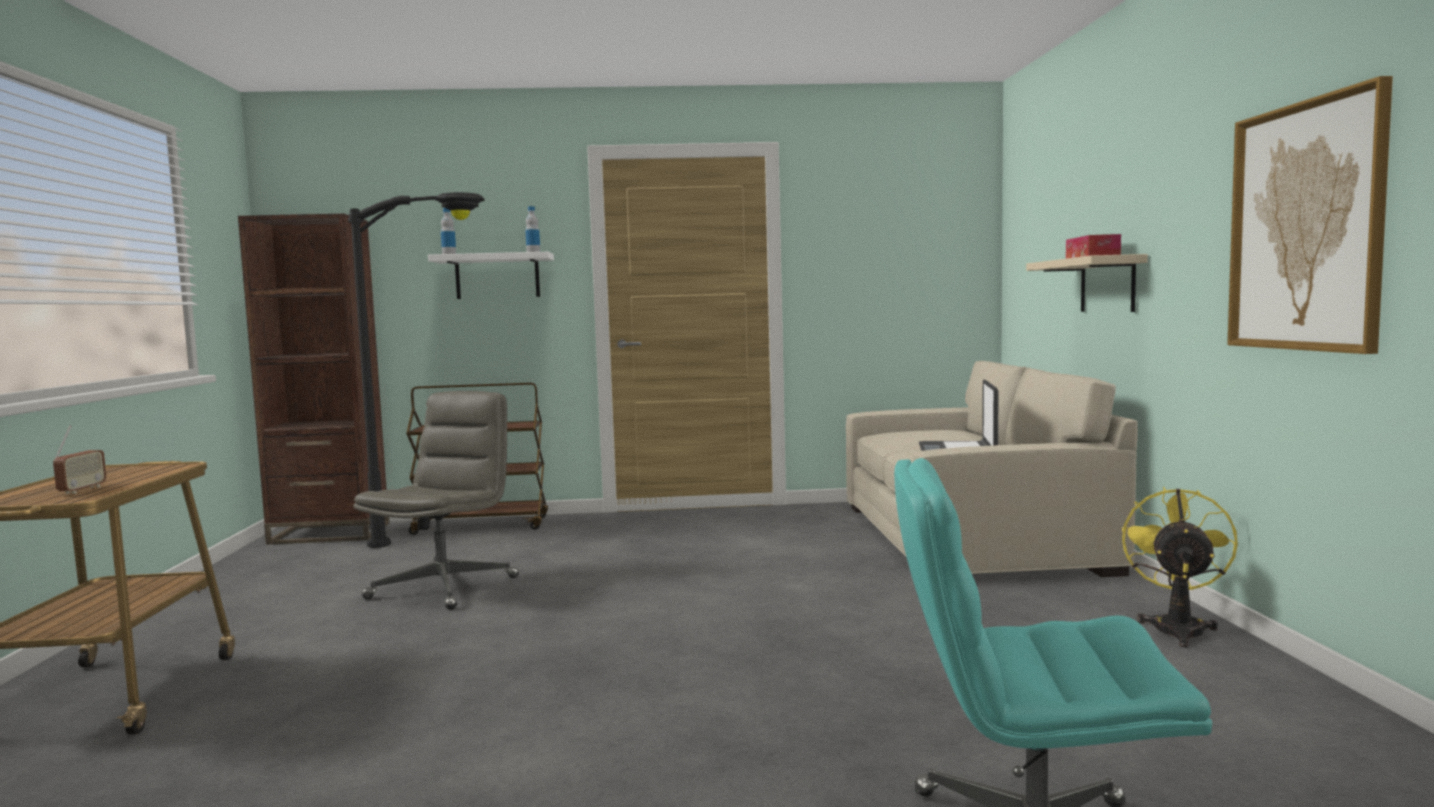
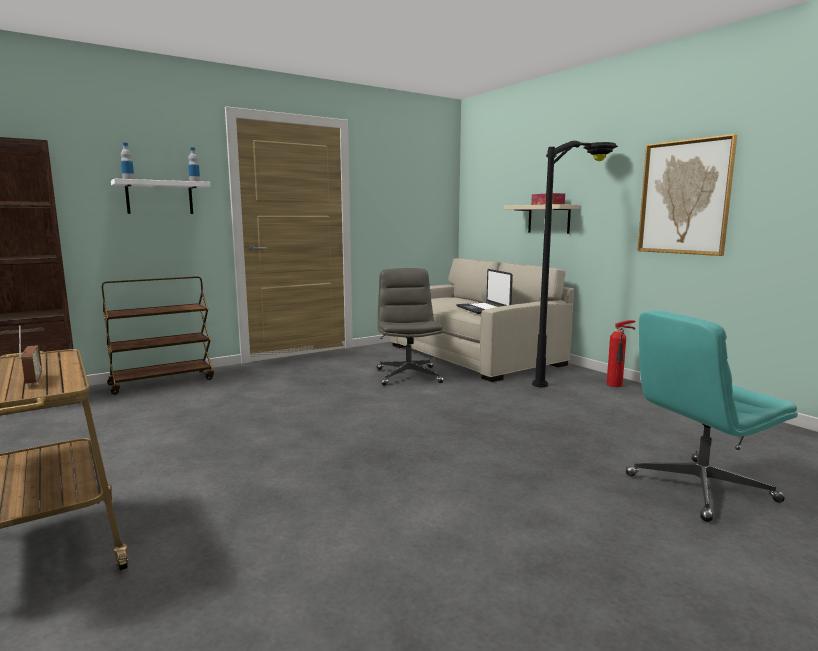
camera: 30 degrees left, 5 degrees up
black floor lamp [348,192,485,548] -> black floor lamp moved to [532,141,618,387]
grey office chair [353,391,519,610] -> grey office chair moved to [377,268,444,386]
yellow fan [1122,487,1238,648] -> fire extinguisher [607,320,636,387]

